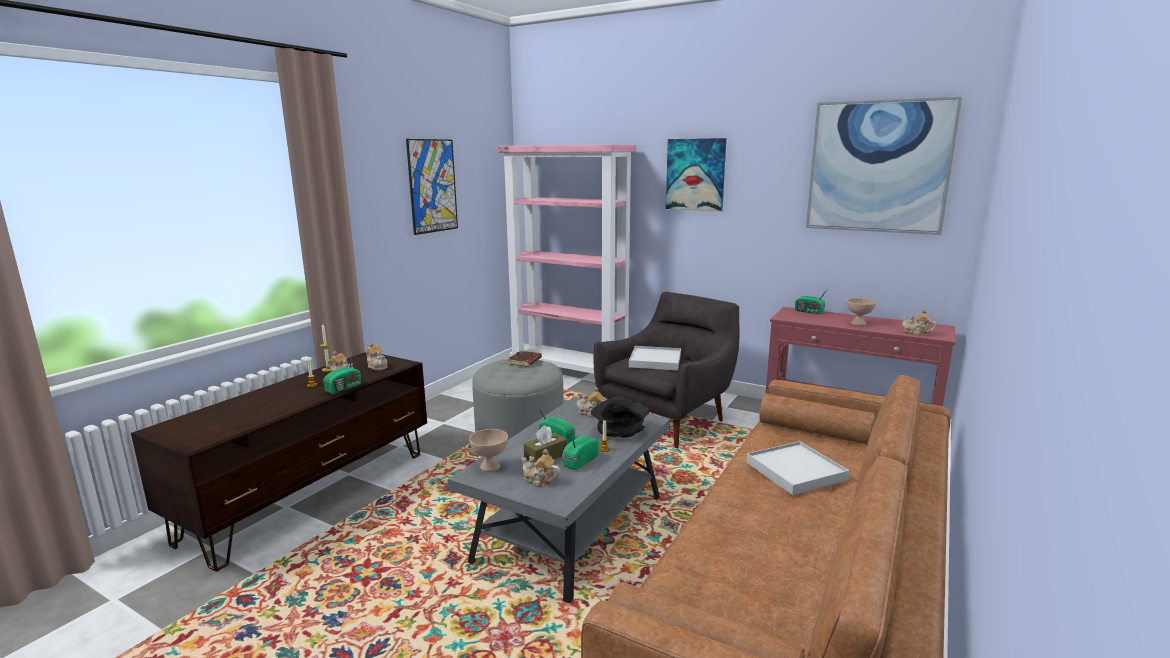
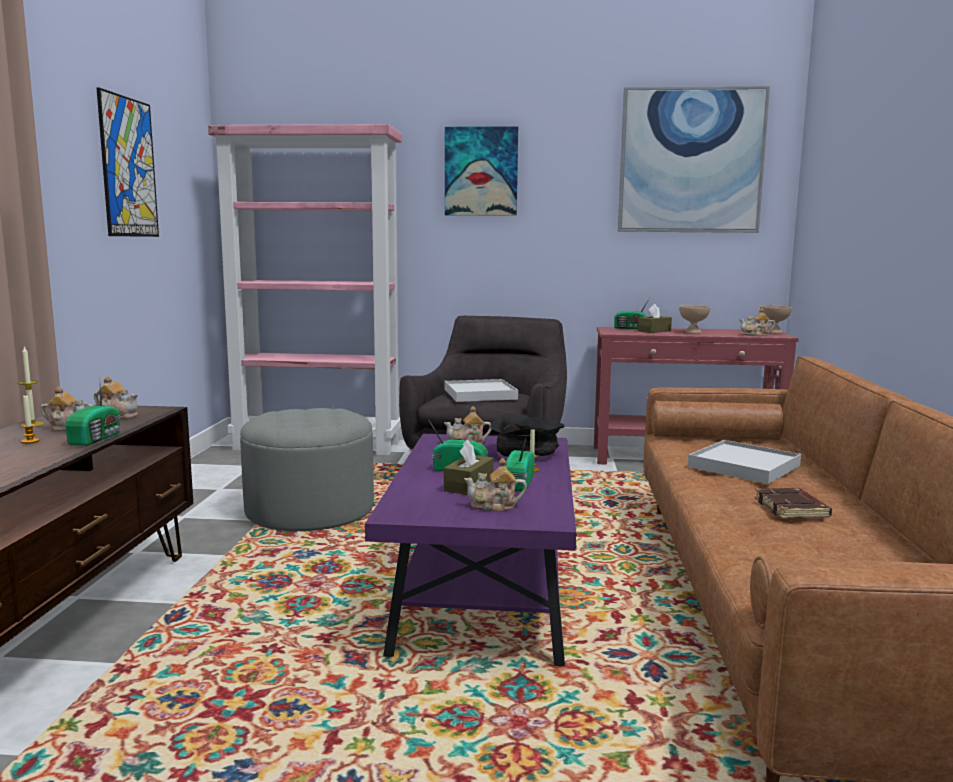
camera: 25 degrees left, 5 degrees down
grey coffee table [448,398,670,603] -> purple coffee table [365,434,577,667]
beige bowl [469,429,508,472] -> beige bowl moved to [760,305,792,334]
brown book [507,351,542,367] -> brown book moved to [754,488,832,519]
none -> brown tissue box [638,304,672,333]

